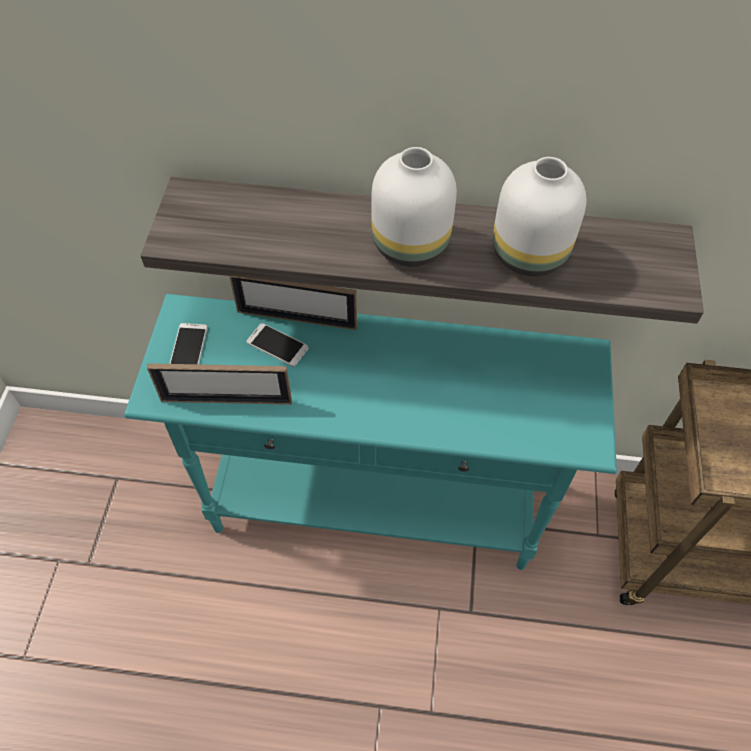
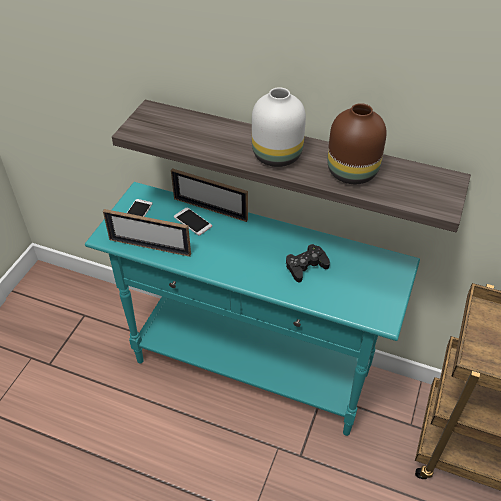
camera: 15 degrees right, 10 degrees down
white vase [493,157,587,276] -> brown vase [327,103,387,184]
none -> black game controller [286,244,330,283]

